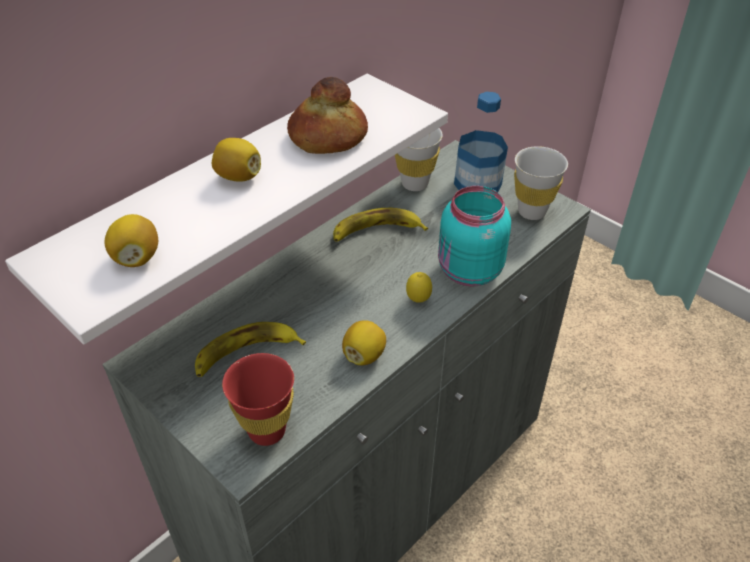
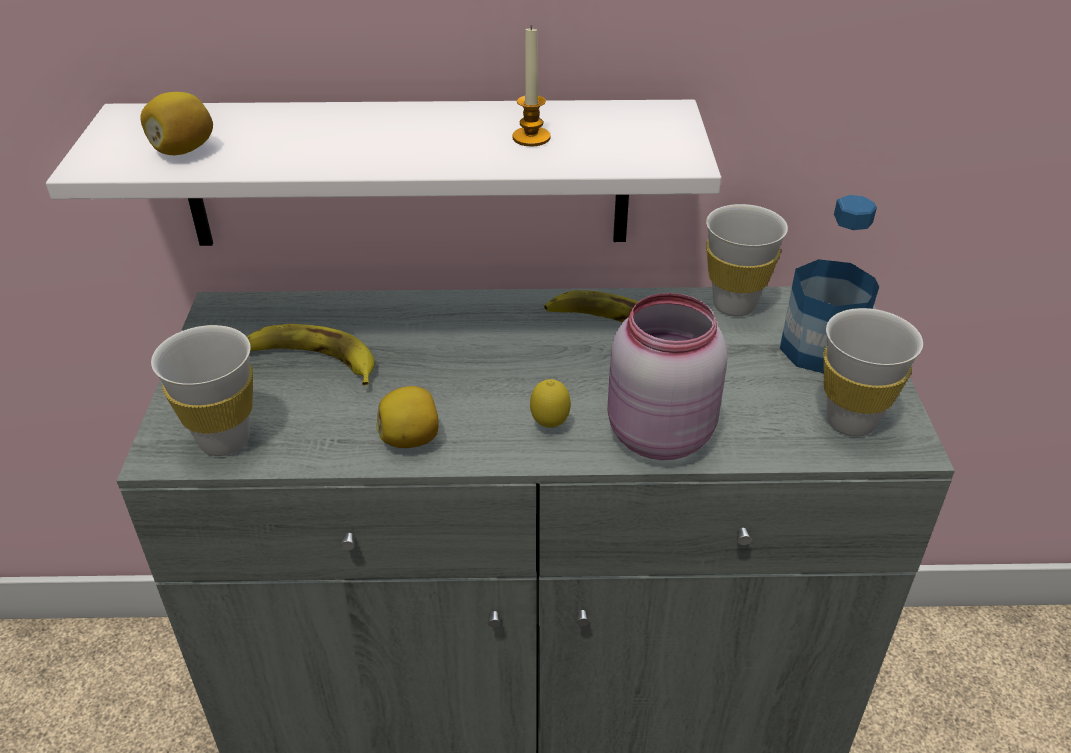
camera: 45 degrees right, 5 degrees down
lemon [212,138,261,182] -> none
red cup [222,353,294,446] -> white cup [151,325,253,456]
bread [287,77,368,154] -> candle [512,25,551,146]
turquoise jar [438,186,511,287] -> pink jar [607,293,728,460]

